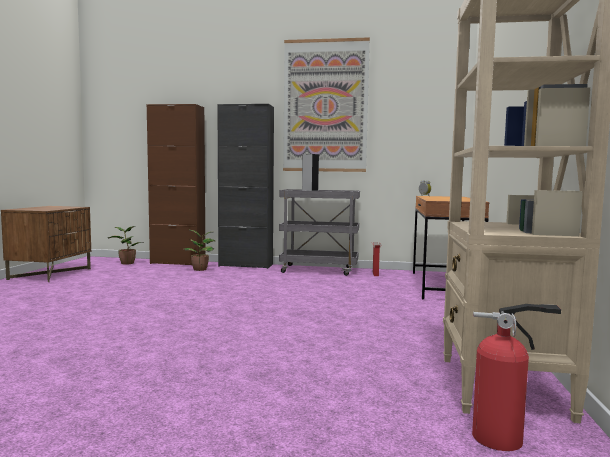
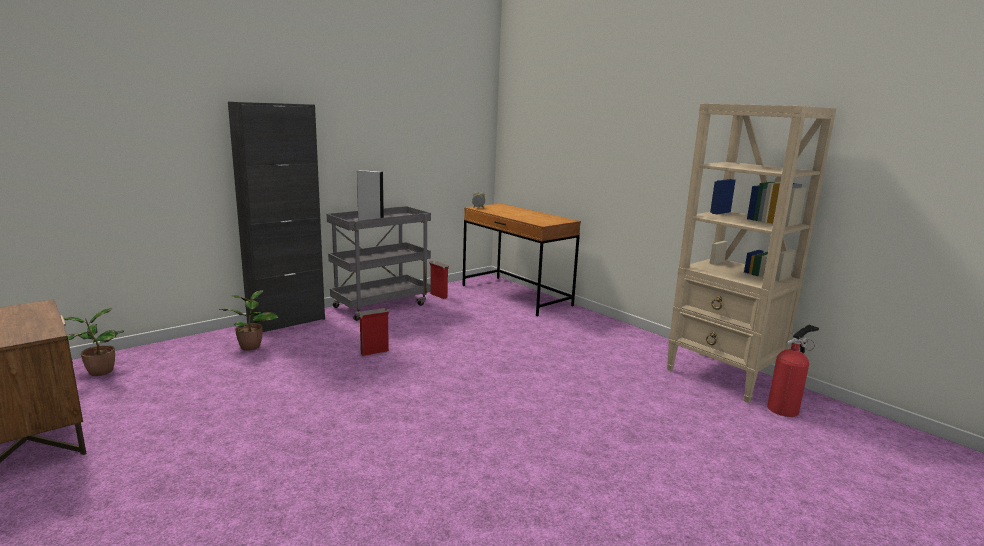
camera: 50 degrees left, 10 degrees up
brown cabinet [147,104,205,265] -> none
picture [283,37,370,172] -> none
none -> cardboard box [356,308,390,356]

